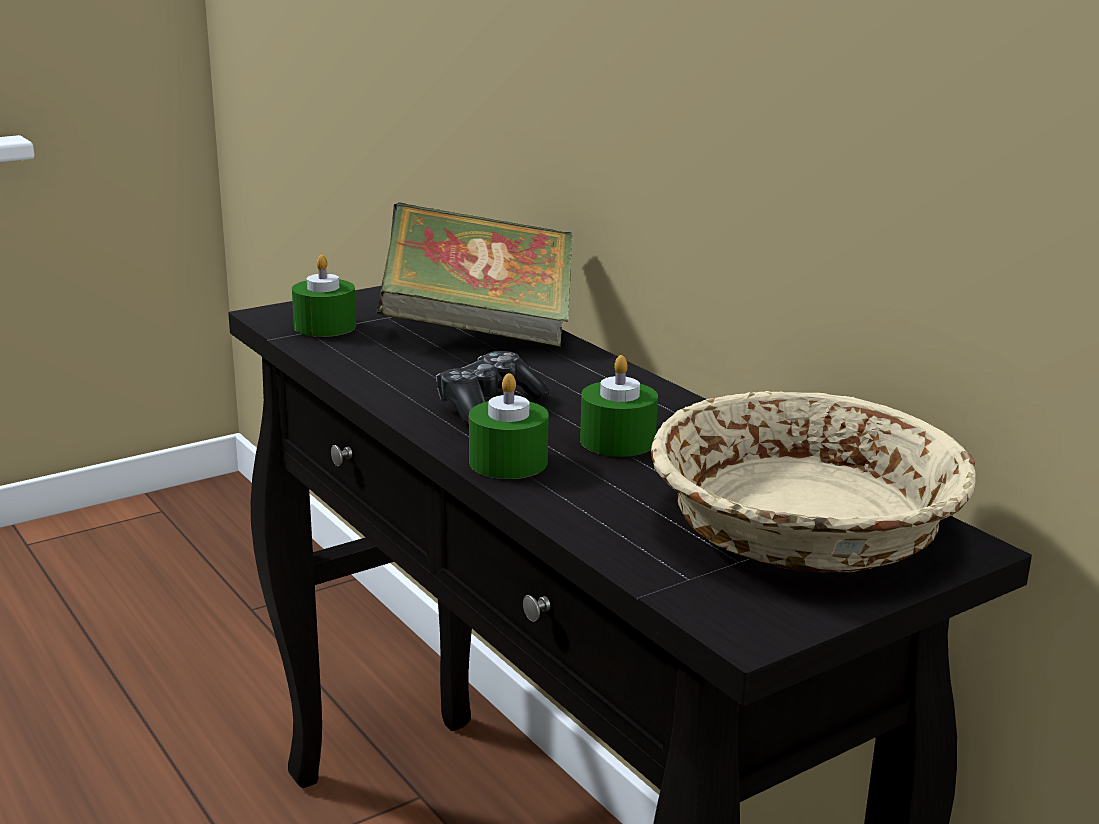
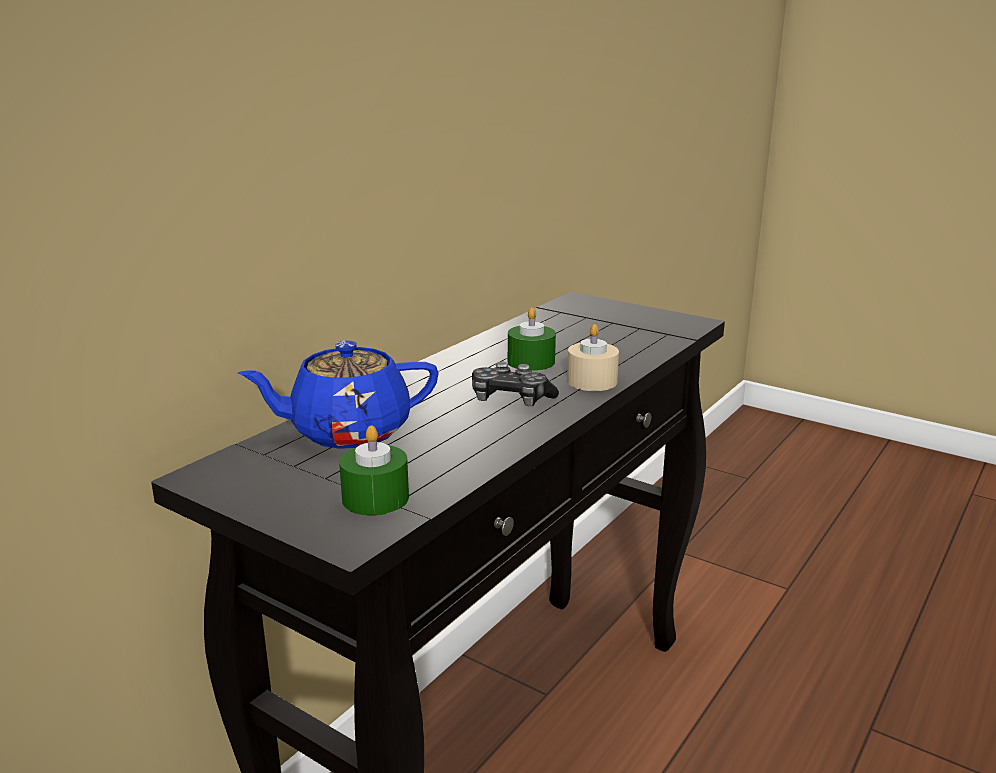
camera: 110 degrees left, 0 degrees up
book [376,202,573,347] -> blue teapot [238,341,439,449]
green candle [469,373,549,479] -> beige candle [567,324,619,391]
beige bowl [651,391,976,572] -> none

